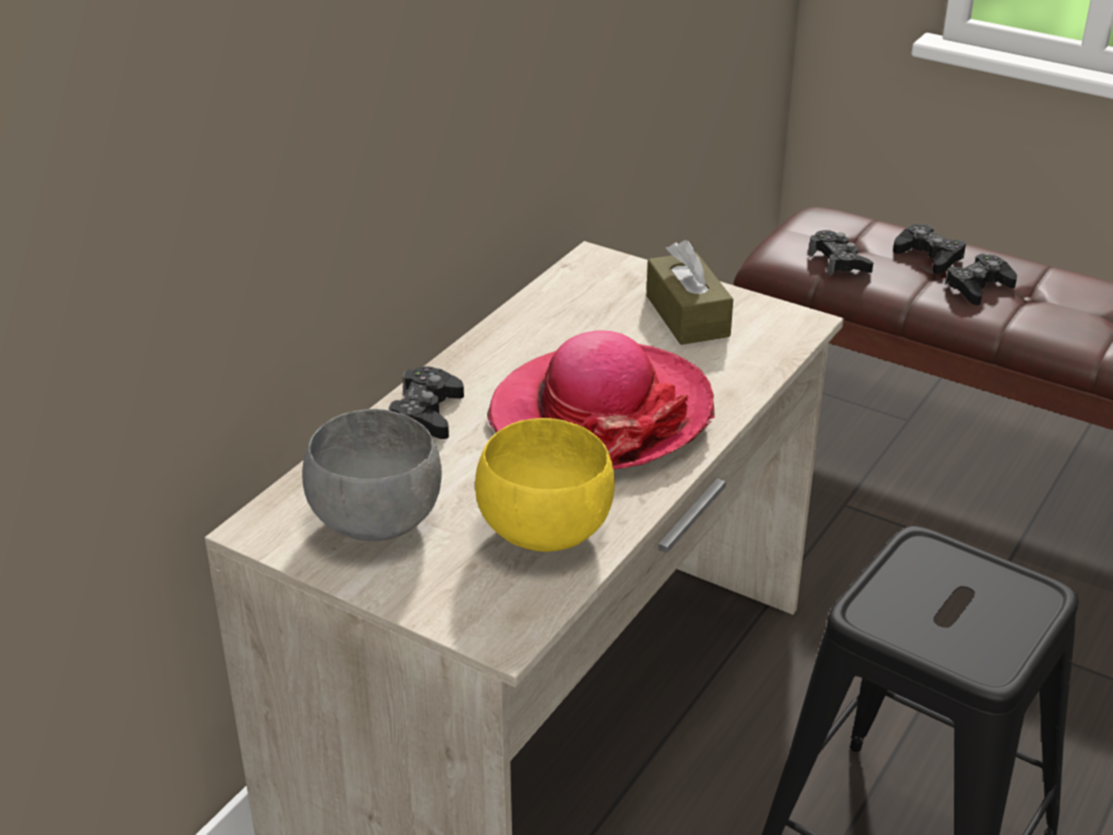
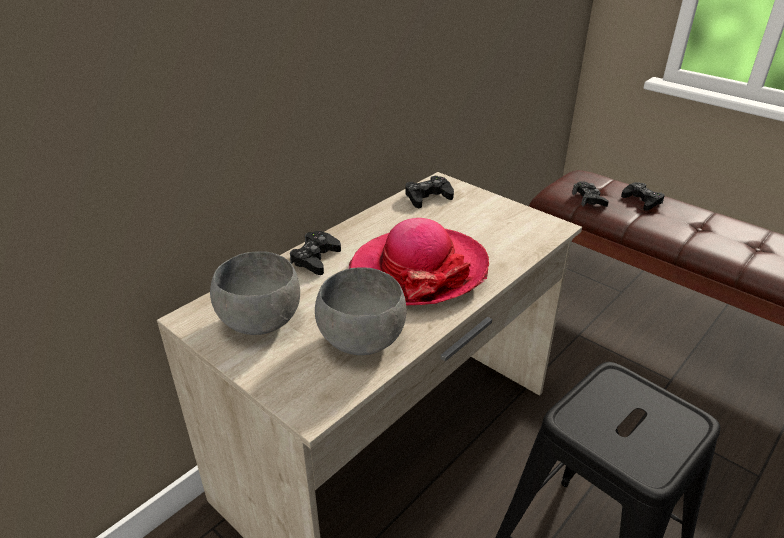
camera: 10 degrees right, 0 degrees up
yellow bowl [475,418,615,552] -> grey bowl [315,267,407,355]
brown tissue box [646,240,733,345] -> none
black game controller [945,254,1017,305] -> black game controller moved to [405,176,454,208]

